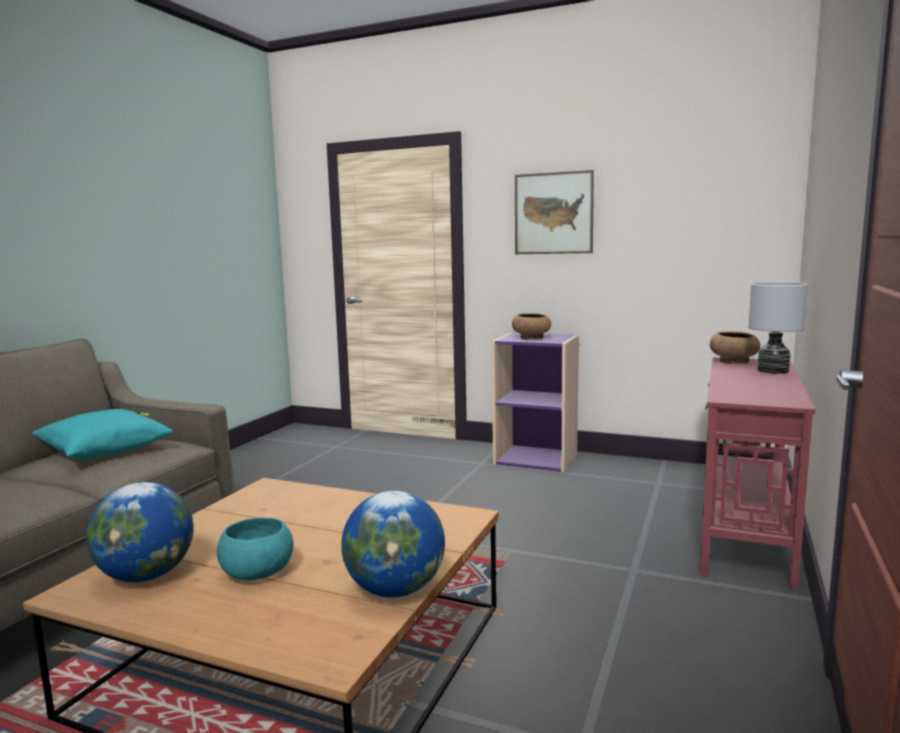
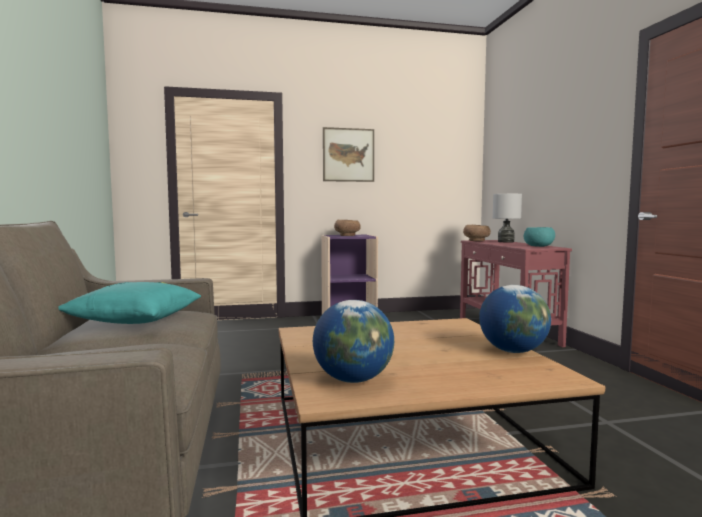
camera: 35 degrees left, 5 degrees down
turquoise bowl [217,517,294,581] -> turquoise bowl moved to [524,227,555,247]

